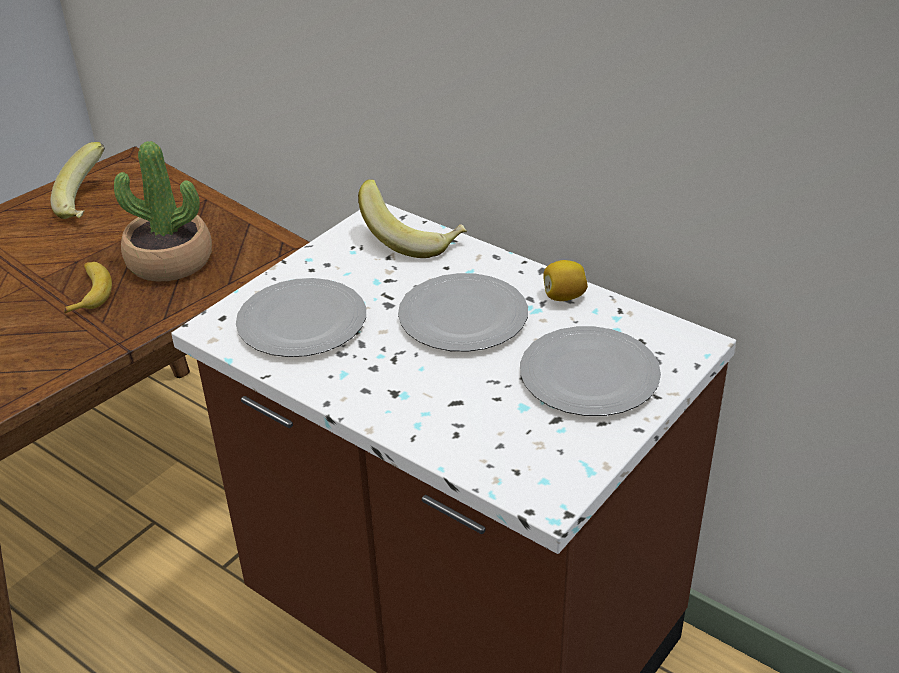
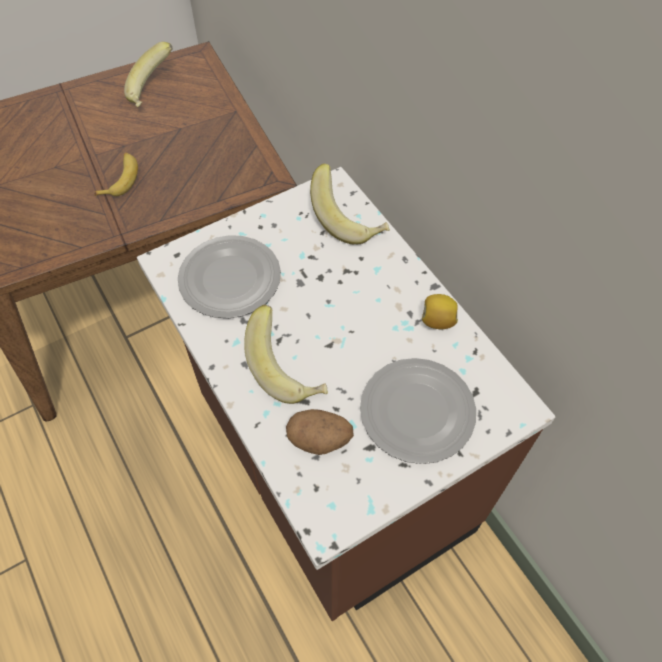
camera: 20 degrees right, 20 degrees up
potted plant [114,141,212,282] -> none
plate [398,273,528,352] -> none
none -> banana [244,305,328,404]
none -> potato [286,409,354,455]

